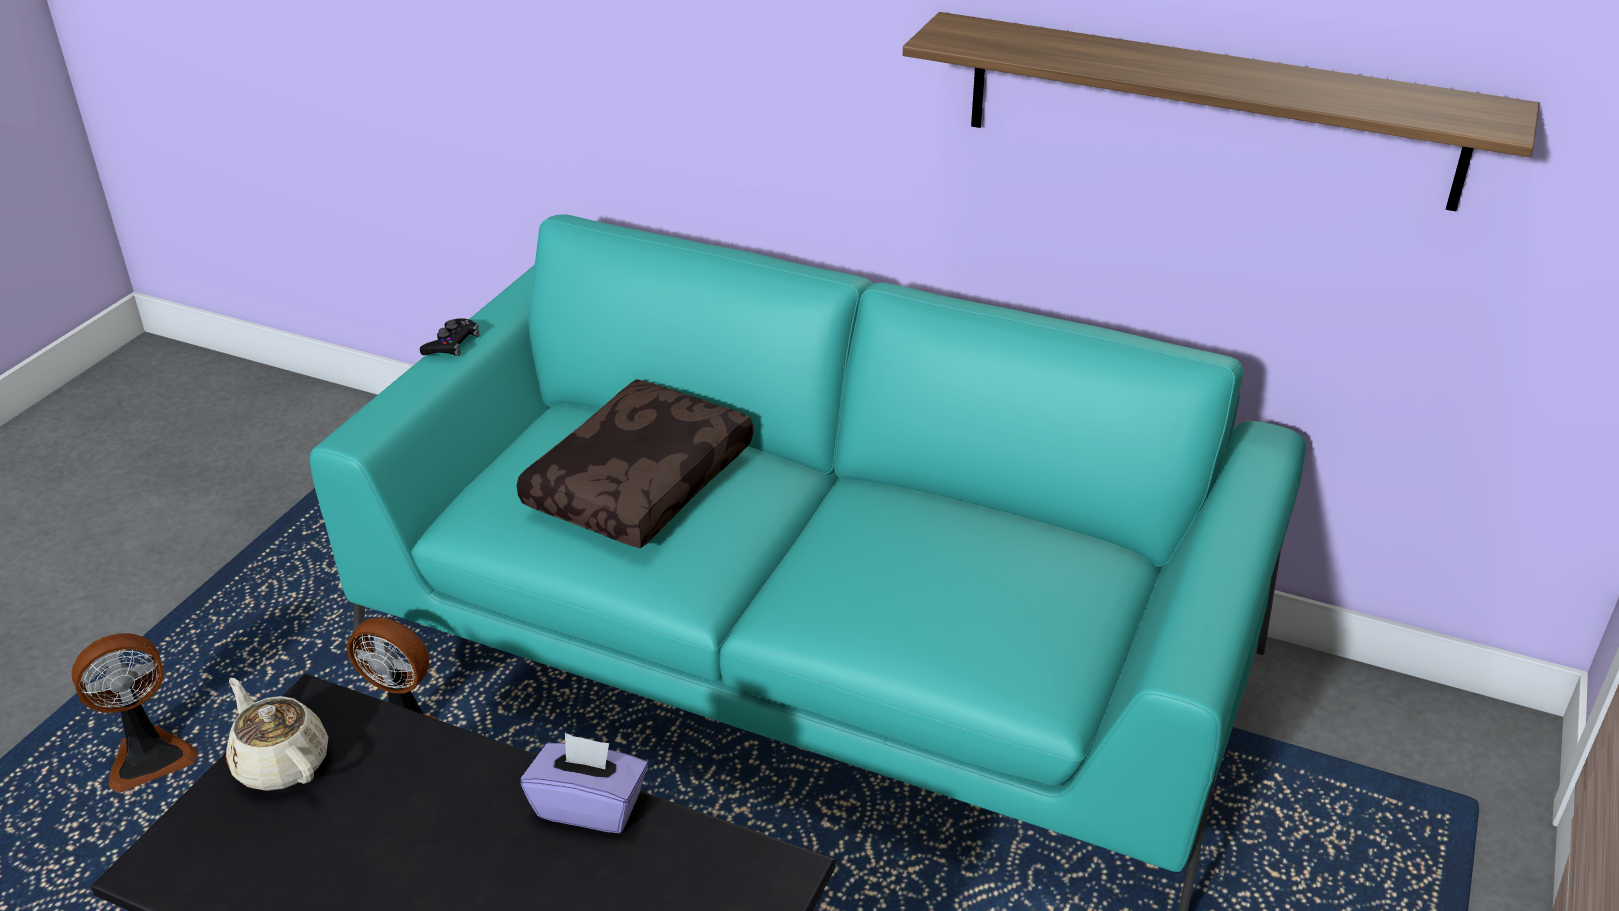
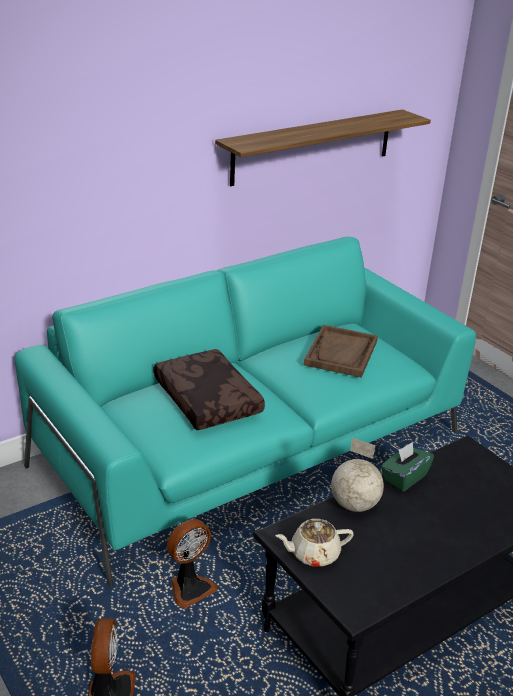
camera: 60 degrees left, 5 degrees down
black game controller [420,318,480,356] -> none
purple tissue box [521,733,648,833] -> green tissue box [381,442,434,492]
none -> brown tray [304,325,378,378]
none -> globe [331,438,384,512]

